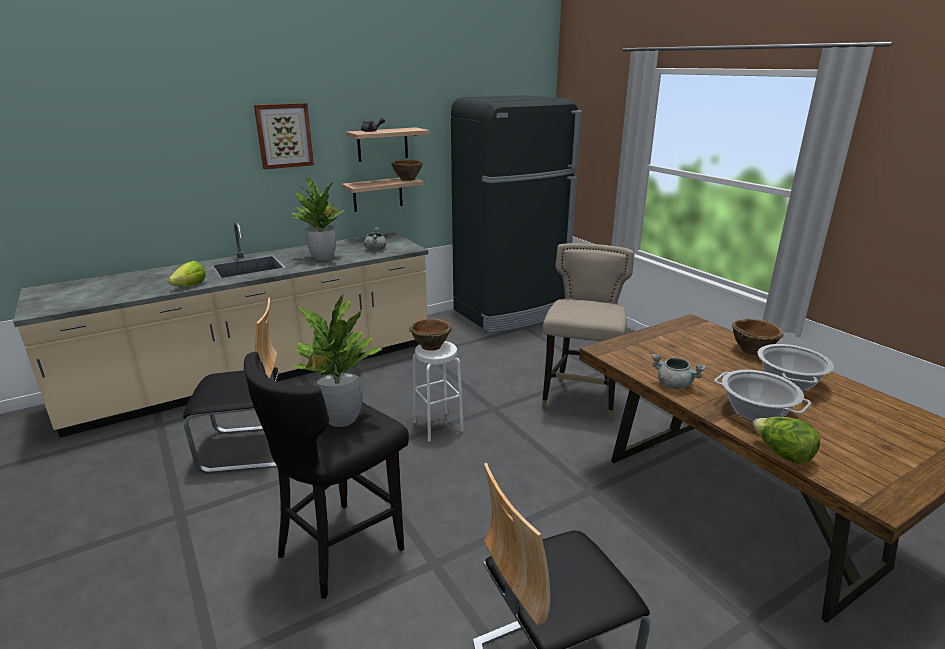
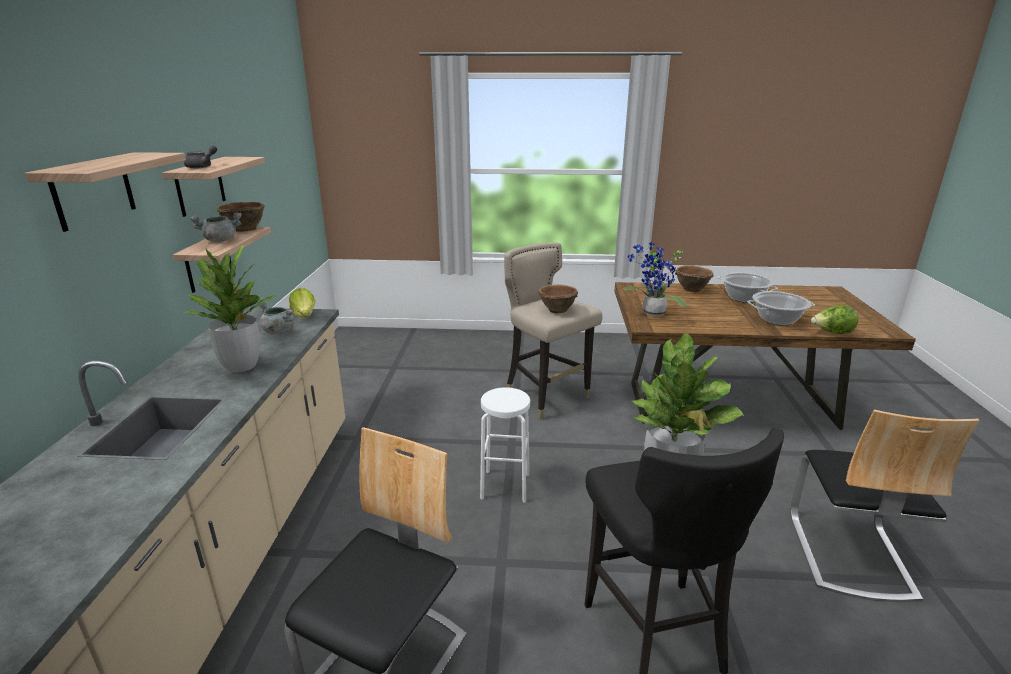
camera: 55 degrees left, 0 degrees up
lettuce [168,261,206,286] -> lettuce moved to [289,288,315,318]
picture [254,103,314,169] -> shelf [25,152,186,232]
brown bowl [409,318,451,351] -> brown bowl moved to [539,285,578,313]
black fridge [451,95,582,333] -> none
grey cooking pot [652,354,706,389] -> grey cooking pot moved to [190,212,242,242]
none -> potted plant [623,242,687,317]

